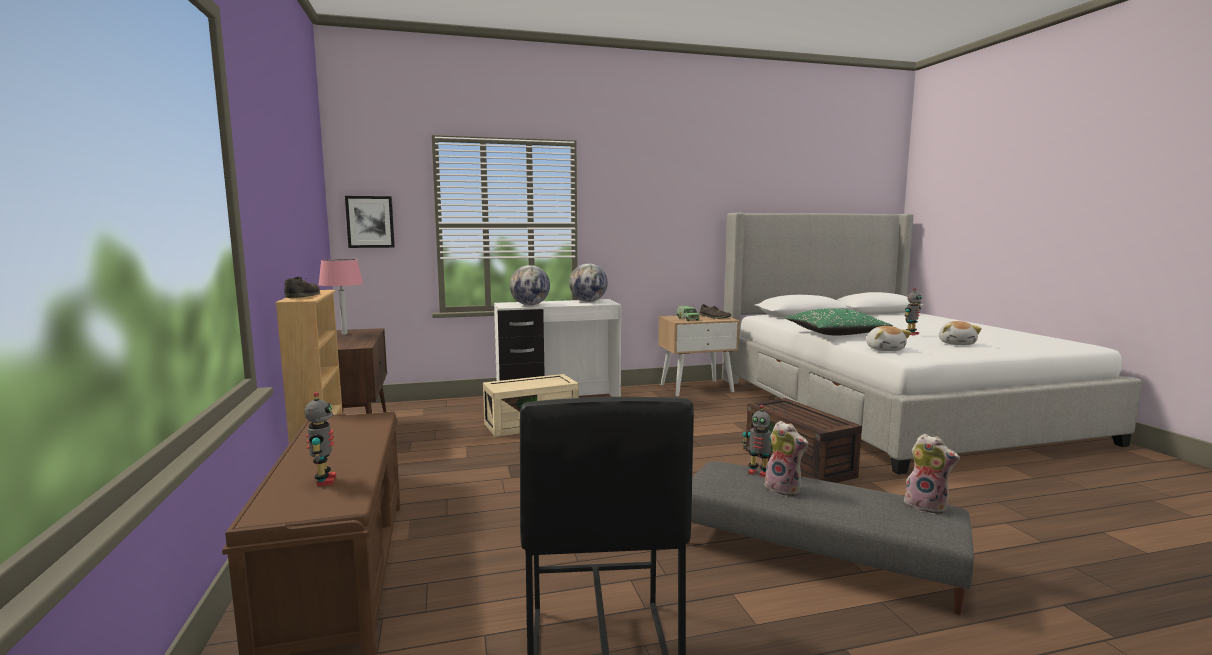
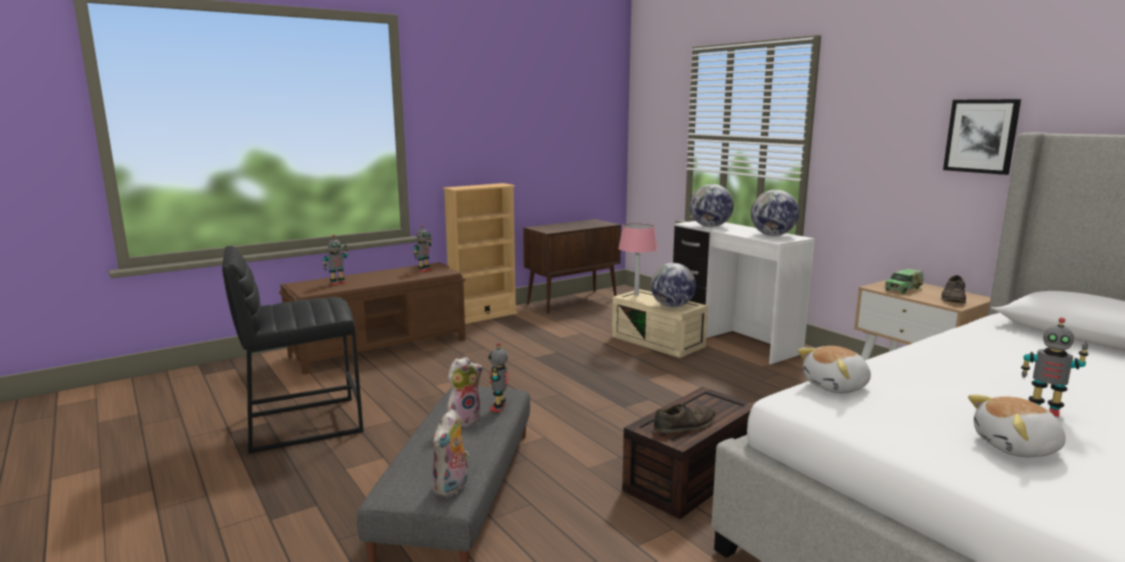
camera: 70 degrees right, 5 degrees up
brown shoe [284,277,320,298] -> brown shoe moved to [654,404,716,433]
pink table lamp [318,259,363,335] -> pink table lamp moved to [618,223,658,295]
picture [345,196,395,248] -> picture moved to [943,99,1021,175]
plush toy [764,421,808,497] -> plush toy turned 150 degrees counterclockwise [447,357,483,427]
green pillow [786,308,893,336] -> none
none -> toy robot [414,225,432,272]
none -> globe [651,263,696,307]

